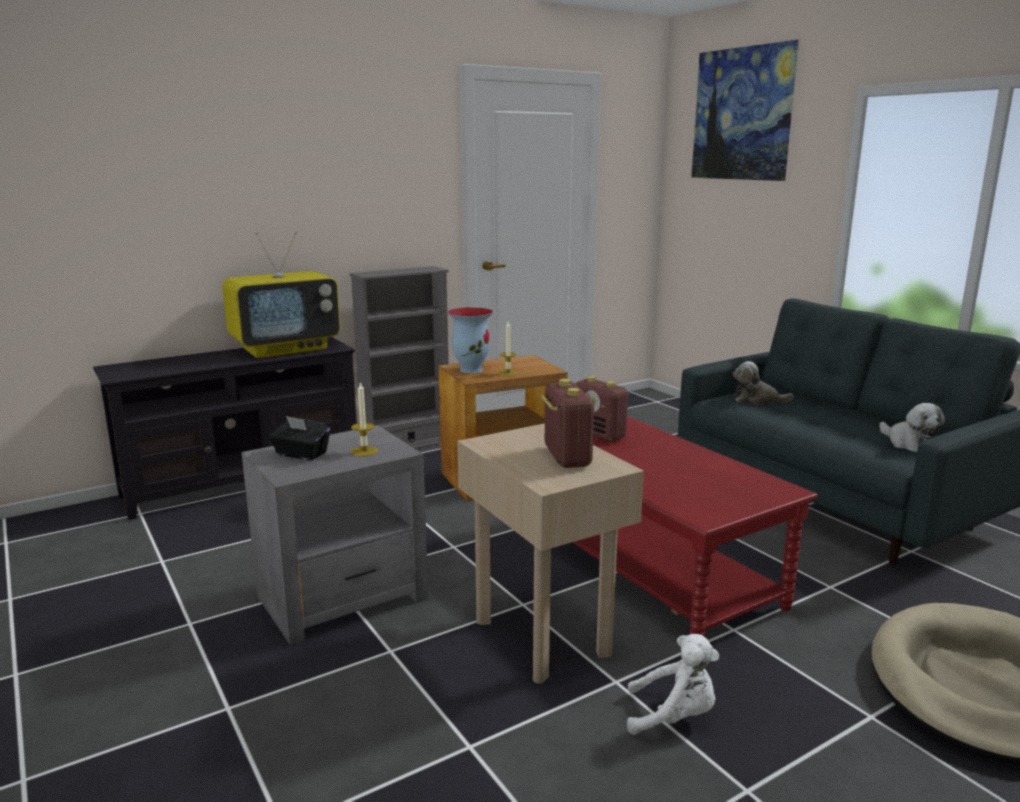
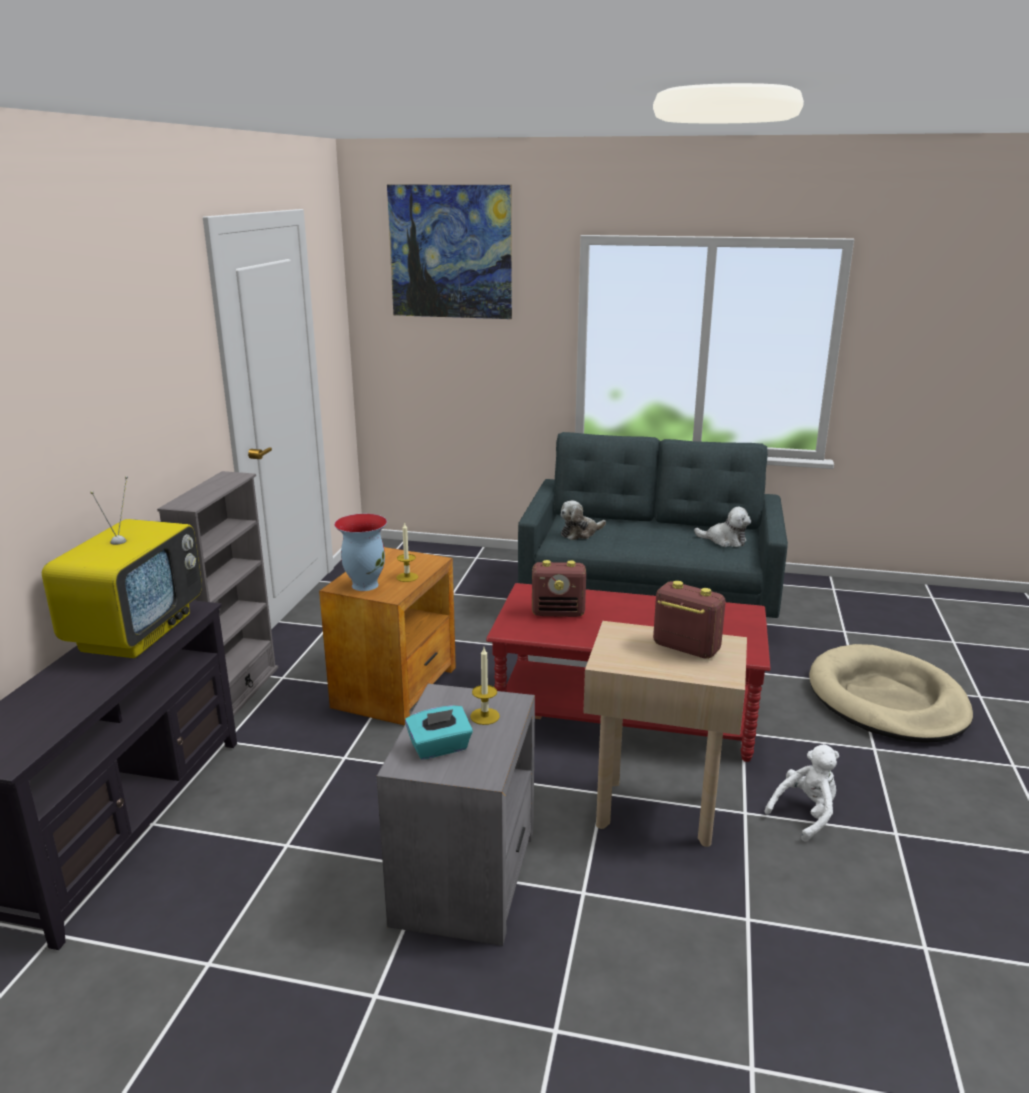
camera: 45 degrees left, 5 degrees up
black tissue box [269,416,330,460] -> turquoise tissue box [405,705,473,760]

